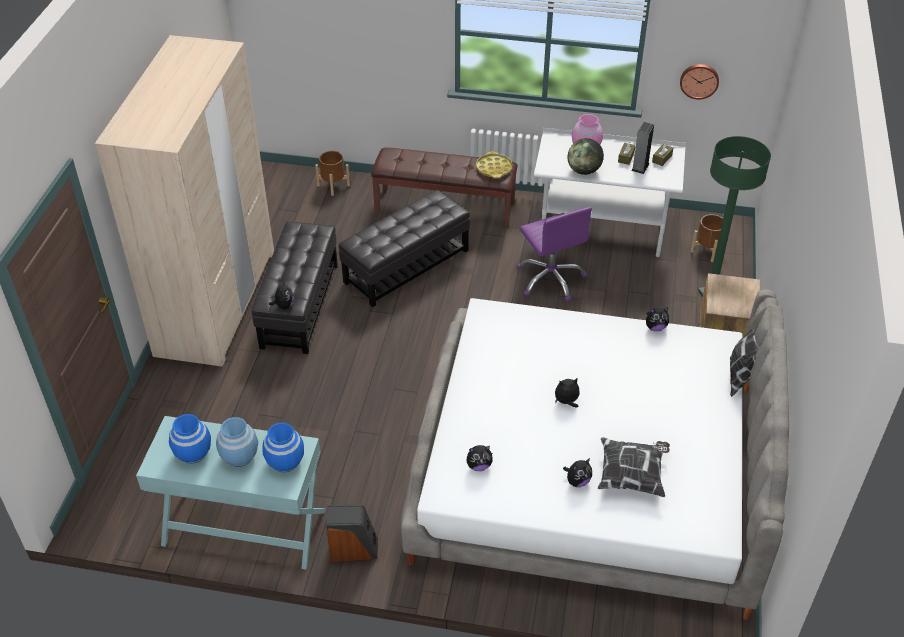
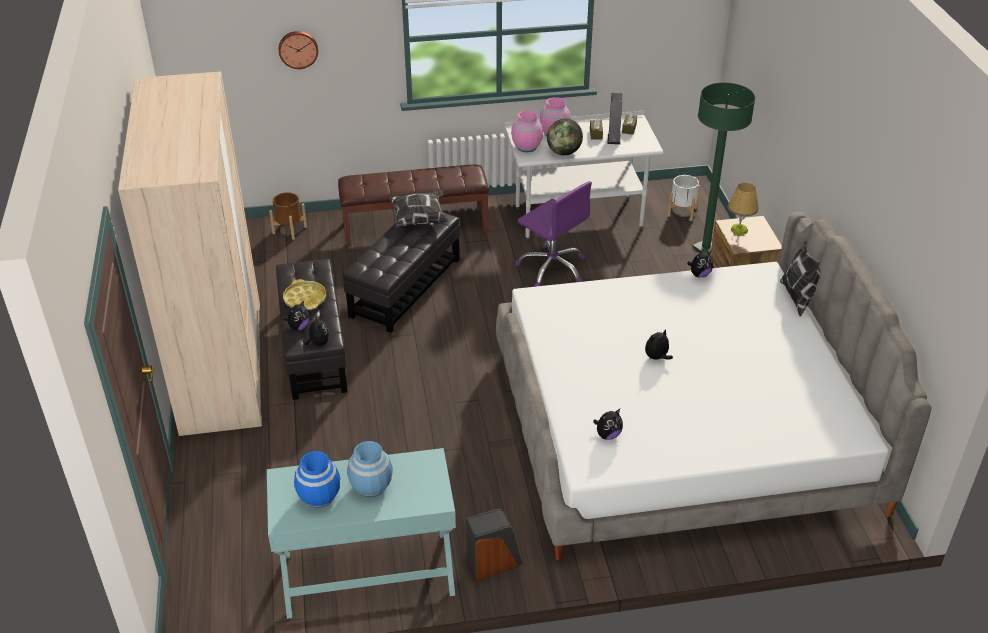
camera: 20 degrees left, 5 degrees down
blue vase [263,422,304,473] -> none
yellow tray [476,151,513,178] -> yellow tray moved to [283,279,326,310]
plush toy [563,458,592,487] -> plush toy moved to [284,300,310,330]
pillow [598,437,670,497] -> pillow moved to [389,190,448,227]
wall clock [680,64,719,99] -> wall clock moved to [279,31,318,69]
brown planter [691,214,723,262] -> white planter [668,175,700,221]
none -> pink vase [511,110,543,152]
none -> table lamp [728,182,759,235]

